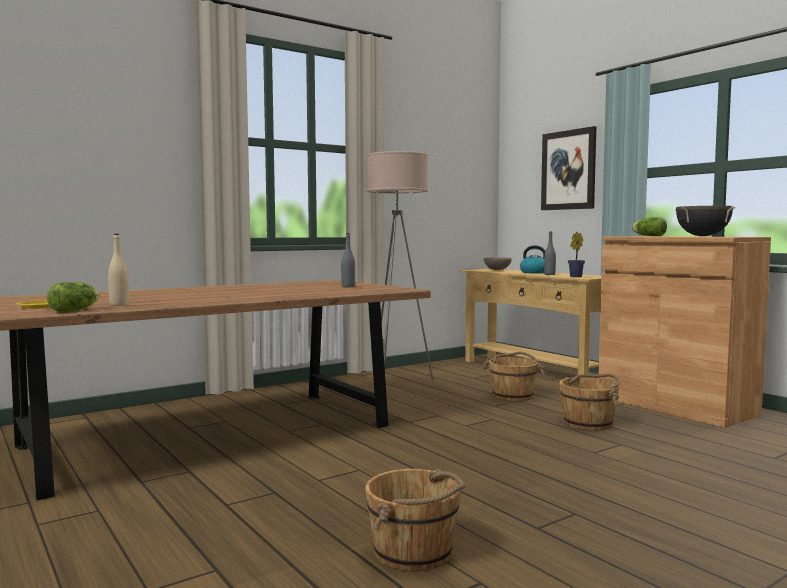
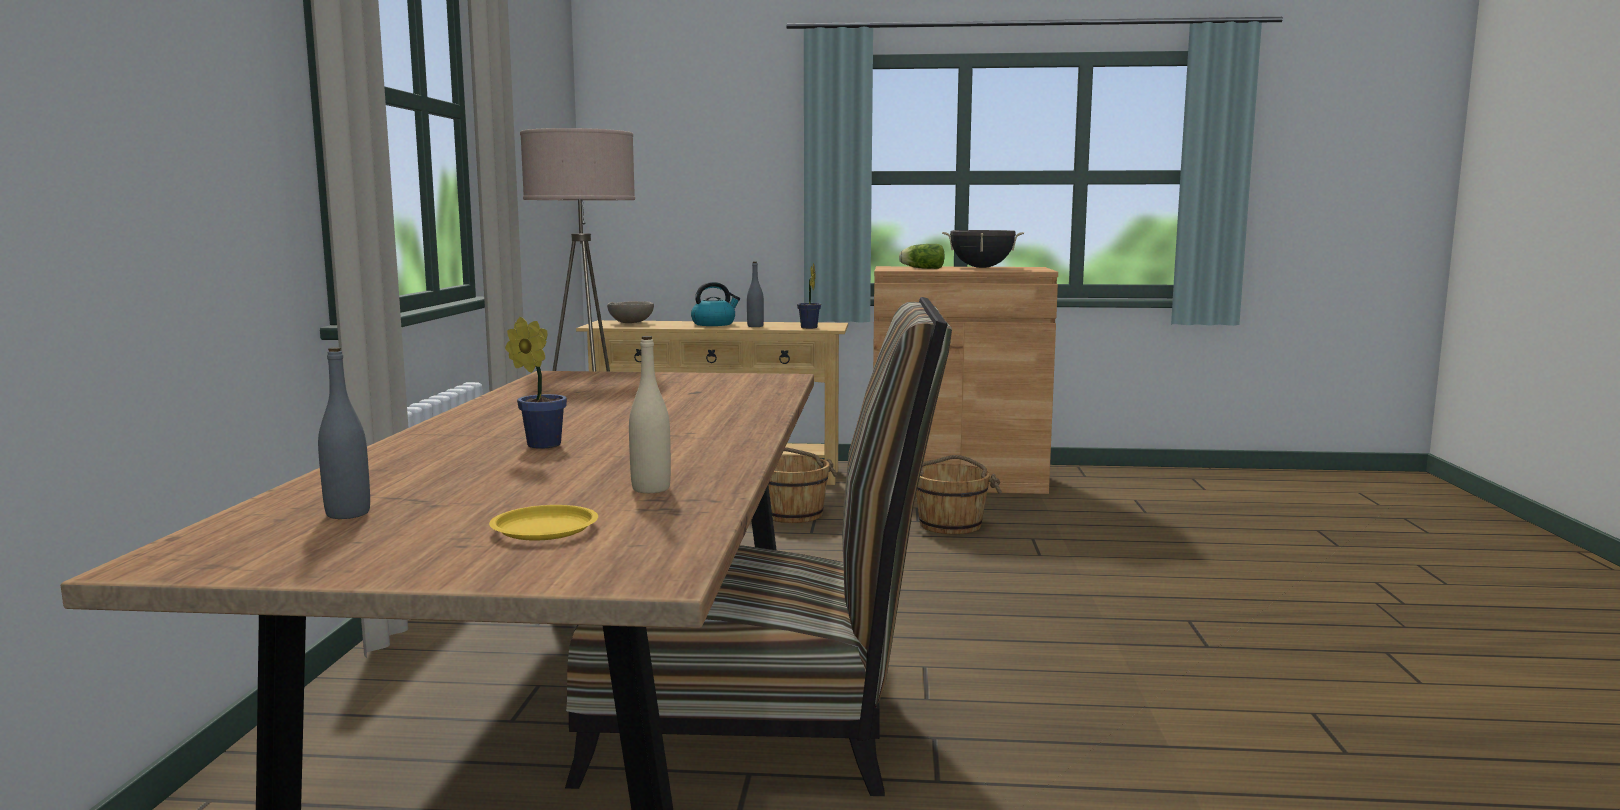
camera: 50 degrees left, 5 degrees up
lettuce [47,282,100,312] -> none
grey bottle [341,233,355,287] -> grey bottle moved to [318,347,370,519]
brown bucket [365,469,465,572] -> none
picture [541,126,596,210] -> none
none -> potted plant [505,317,567,449]
none -> chair [565,297,952,796]

